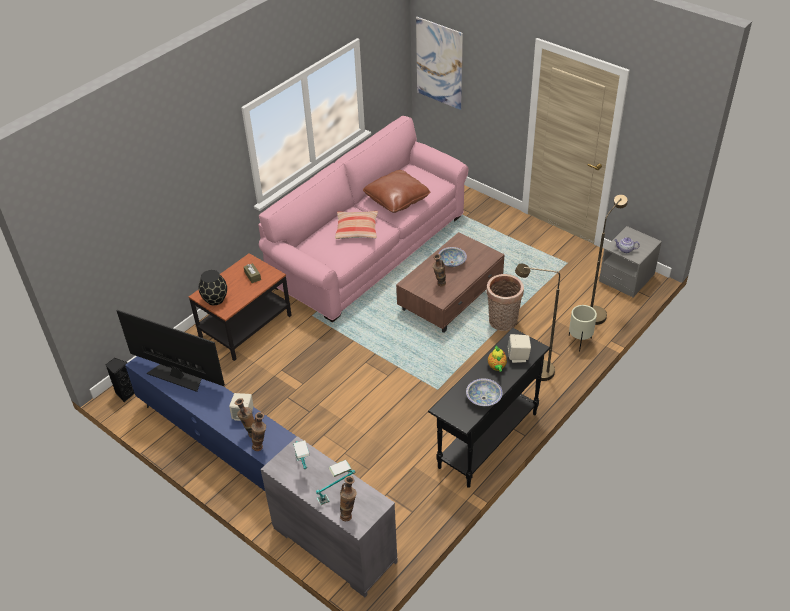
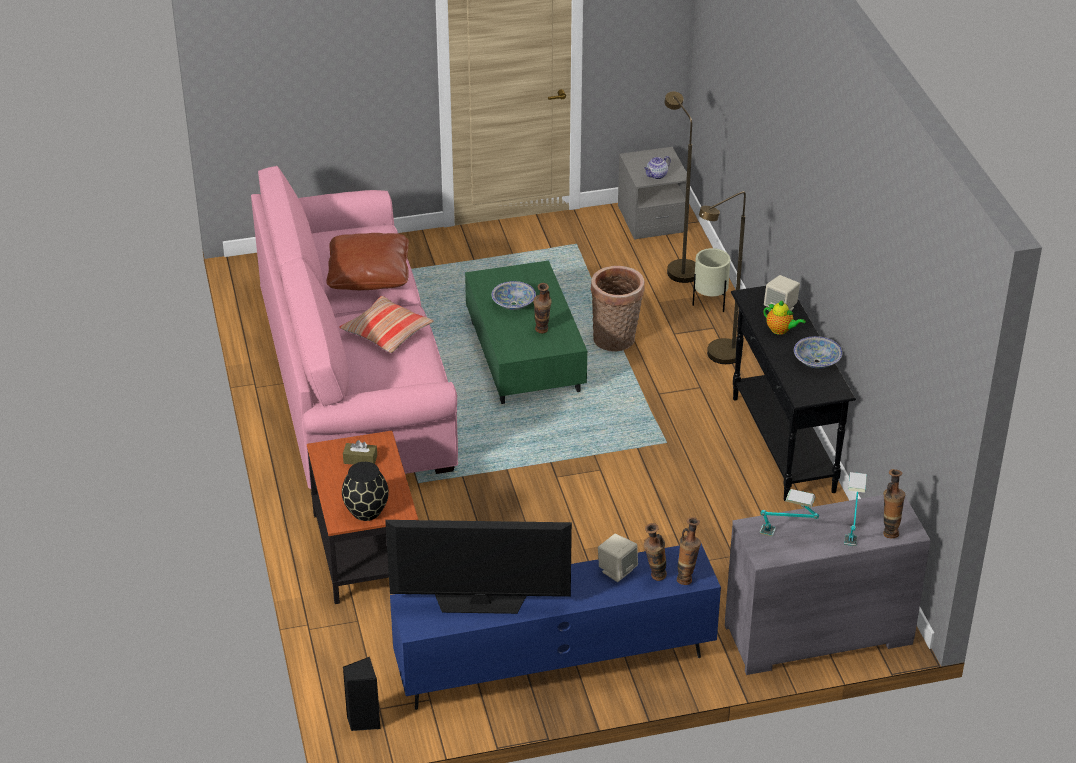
camera: 55 degrees left, 5 degrees down
television [116,310,225,392] -> television turned 150 degrees counterclockwise [385,520,572,614]
brown coffee table [396,232,505,333] -> green coffee table [465,260,587,404]
picture [416,17,463,110] -> none

